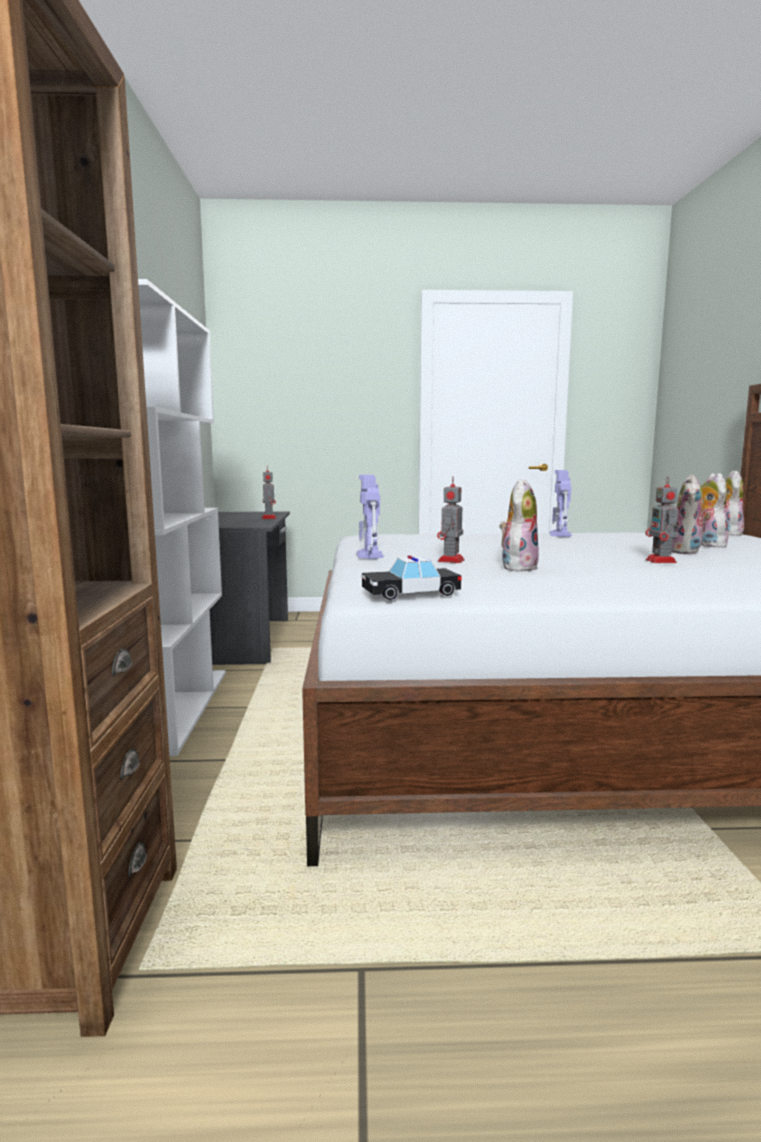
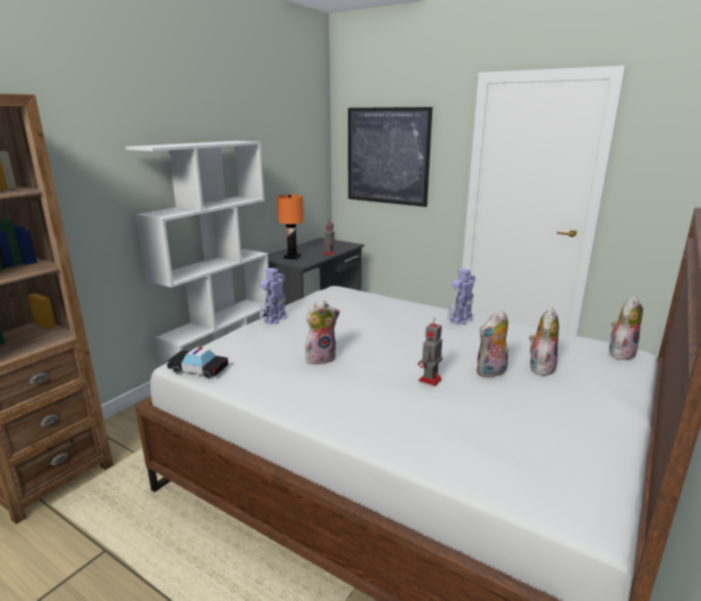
camera: 35 degrees right, 10 degrees up
toy robot [437,477,465,563] -> none
none -> orange table lamp [277,195,304,259]
none -> picture [348,107,433,207]

